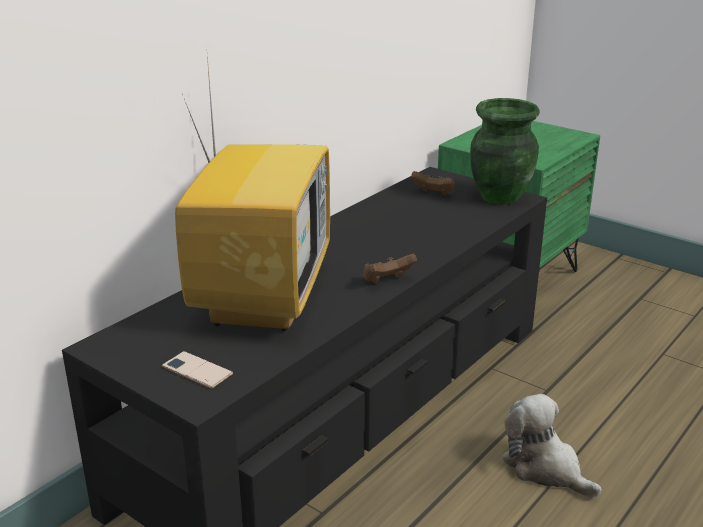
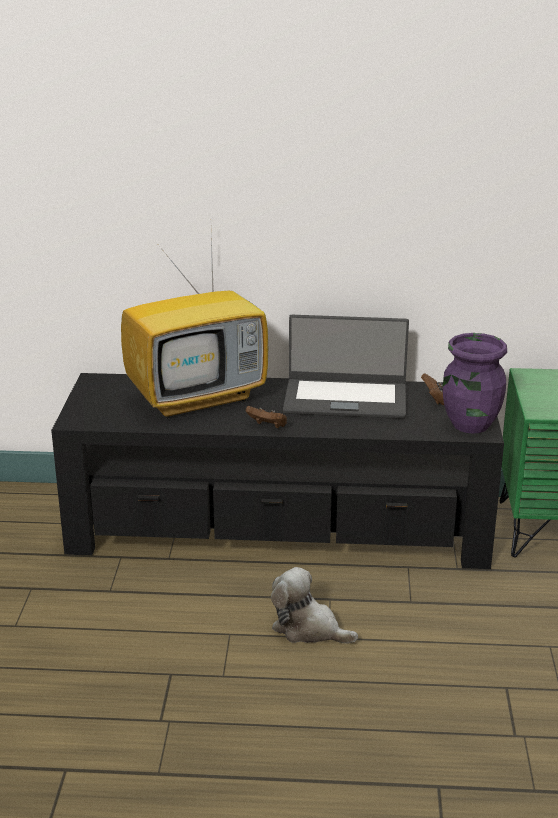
camera: 55 degrees right, 0 degrees up
phone [162,351,233,389] -> none
green vase [470,98,540,205] -> purple vase [443,333,507,434]
plush toy [502,394,602,497] -> plush toy turned 75 degrees counterclockwise [271,567,358,644]
none -> laptop [283,315,409,419]

